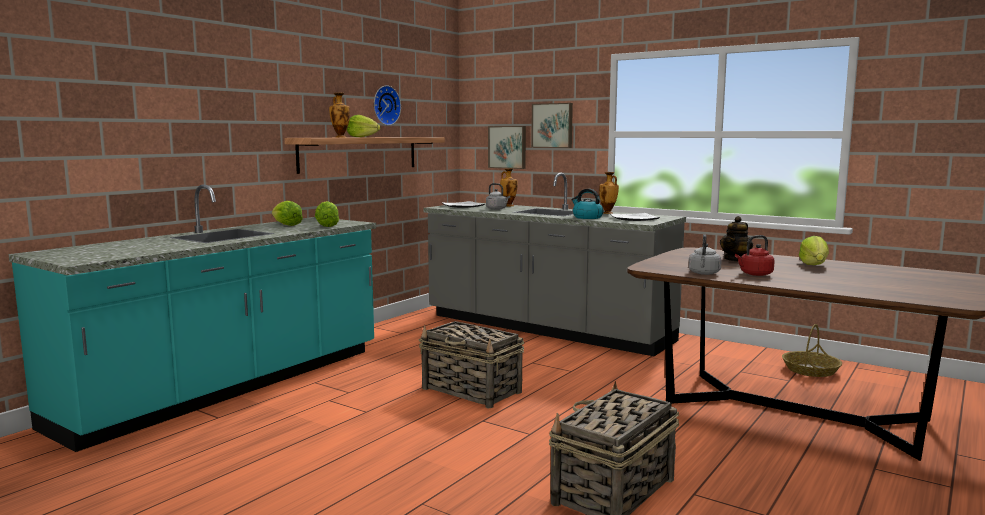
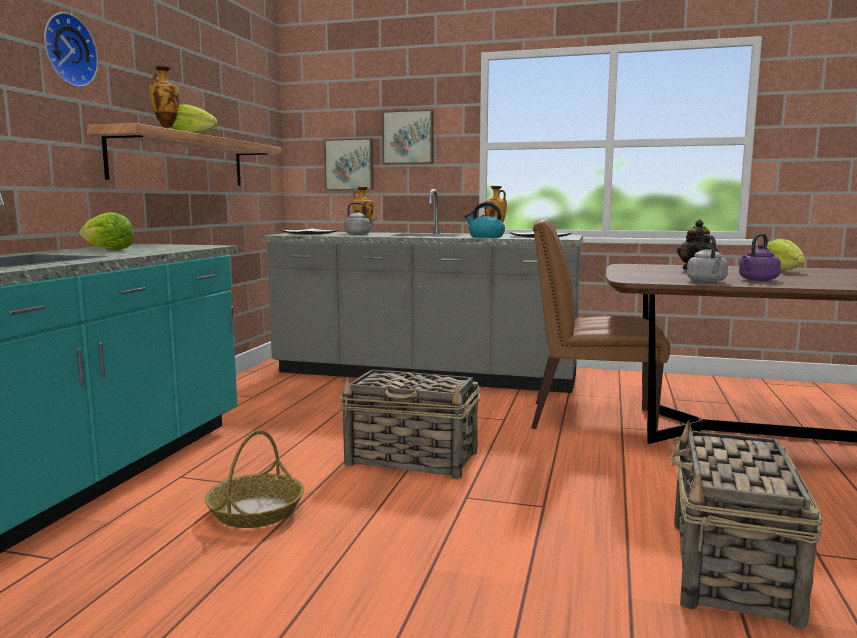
camera: 20 degrees left, 0 degrees up
lettuce [315,201,339,227] -> none
wall clock [374,85,401,126] -> wall clock moved to [44,12,98,87]
red kettle [735,235,775,276] -> purple kettle [739,234,781,281]
basket [782,324,842,377] -> basket moved to [204,430,304,528]
none -> brown chair [531,219,670,431]

